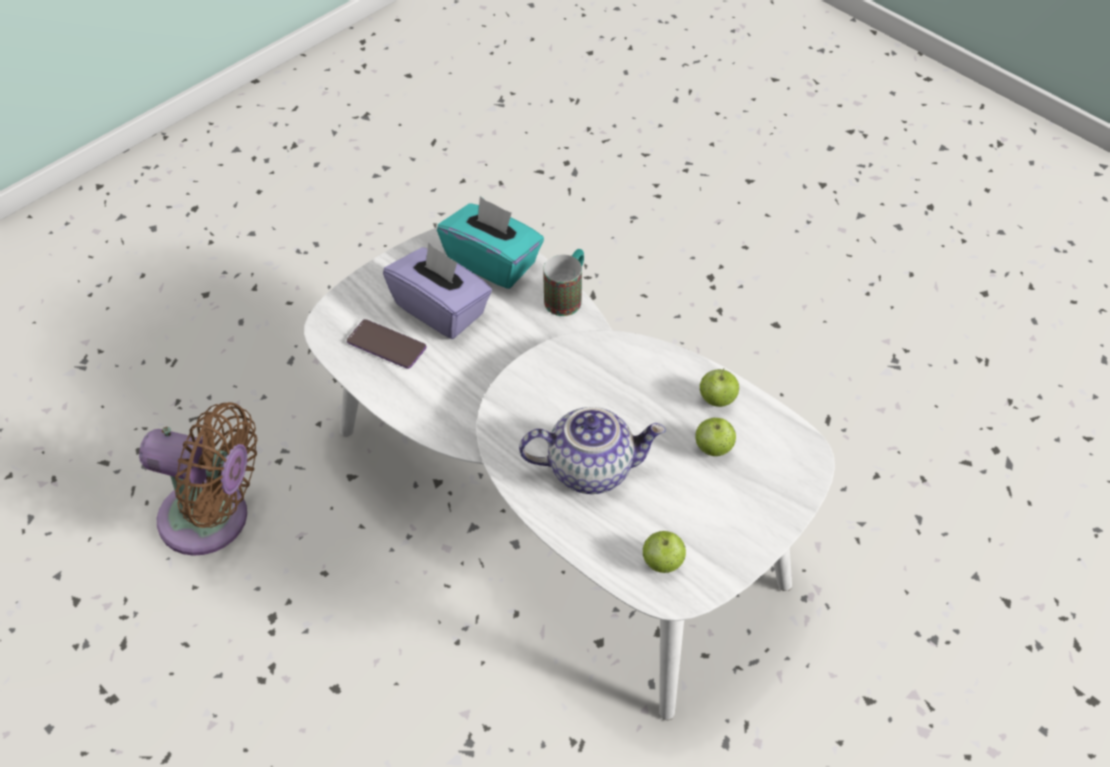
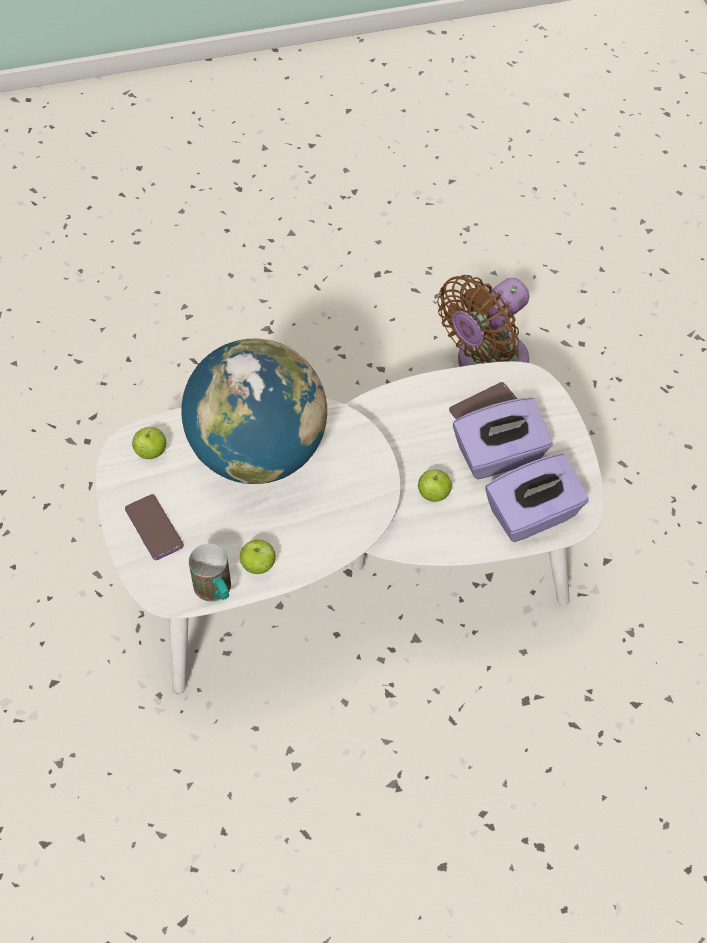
camera: 120 degrees right, 5 degrees up
turquoise tissue box [437,196,544,289] -> purple tissue box [485,453,589,542]
teapot [519,407,666,494] -> globe [181,339,327,484]
mug [543,249,584,316] -> mug moved to [189,544,231,601]
apple [695,418,736,456] -> apple moved to [418,469,452,502]
none -> phone [125,494,184,560]

